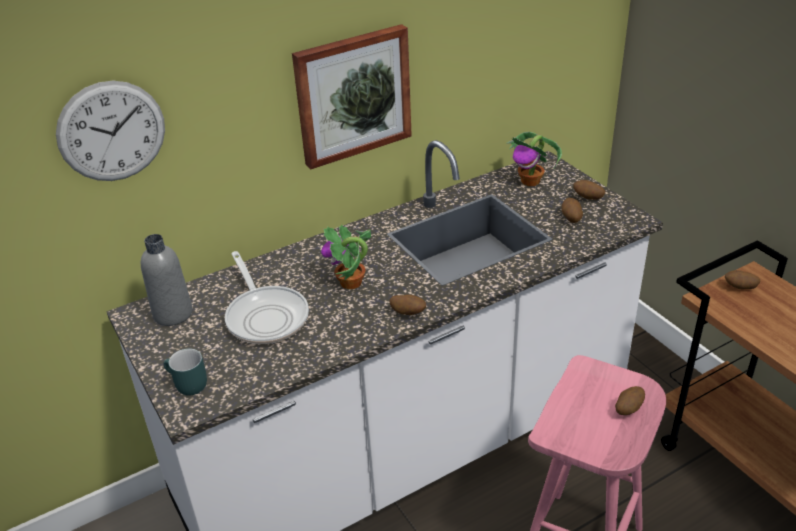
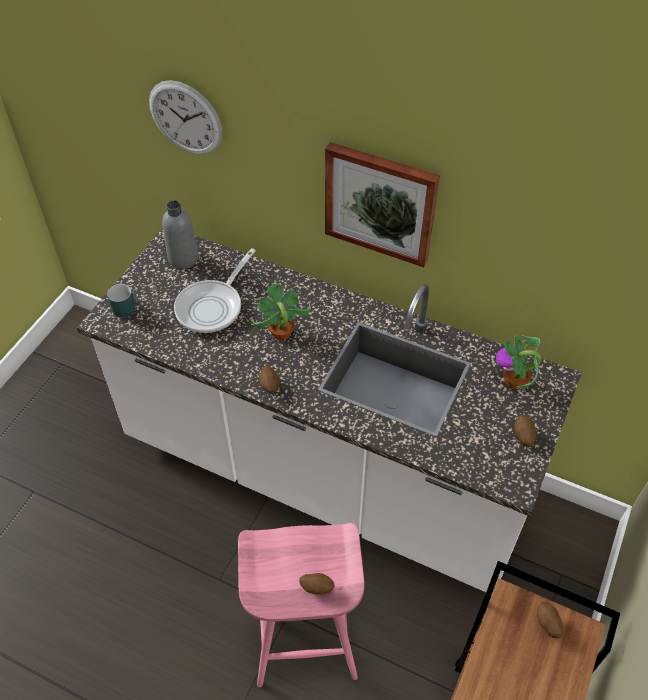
camera: 55 degrees right, 15 degrees up
potato [561,198,583,223] -> none

